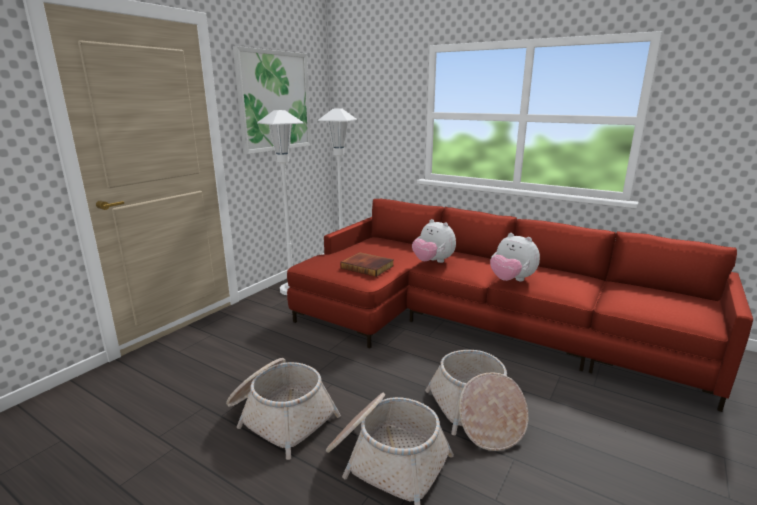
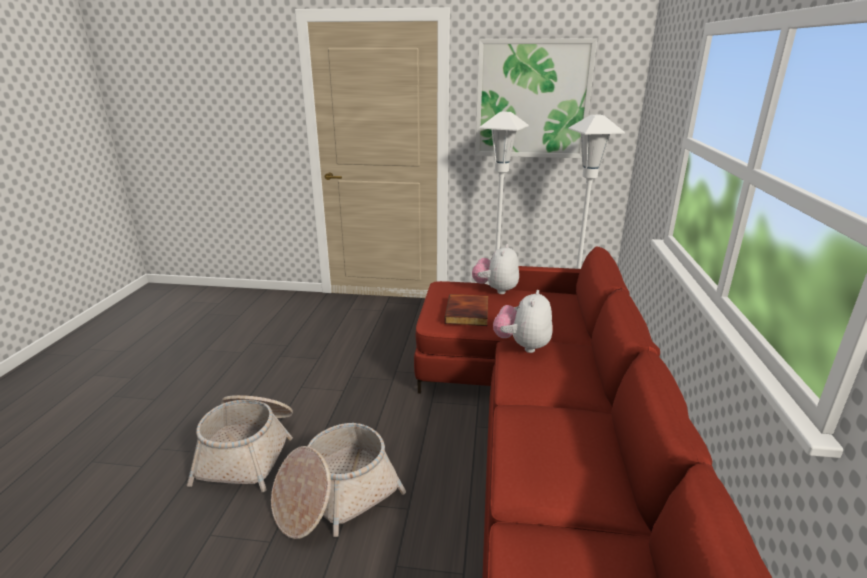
camera: 65 degrees right, 5 degrees up
basket [226,358,341,460] -> none
plush toy [490,233,540,281] -> plush toy moved to [472,244,519,294]

